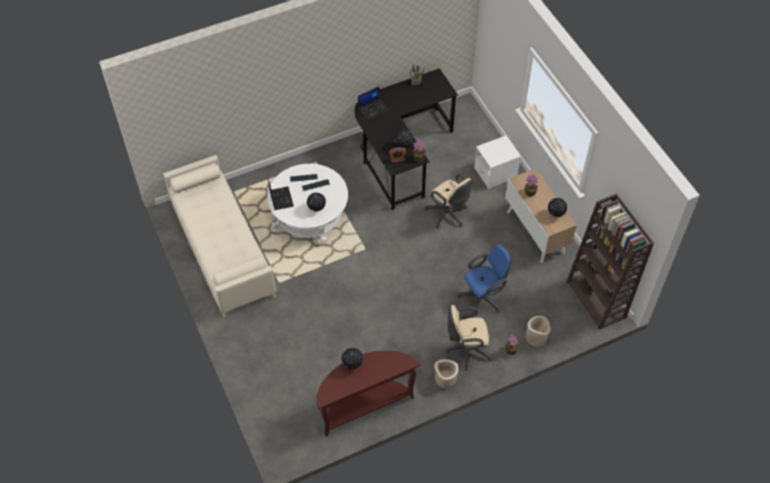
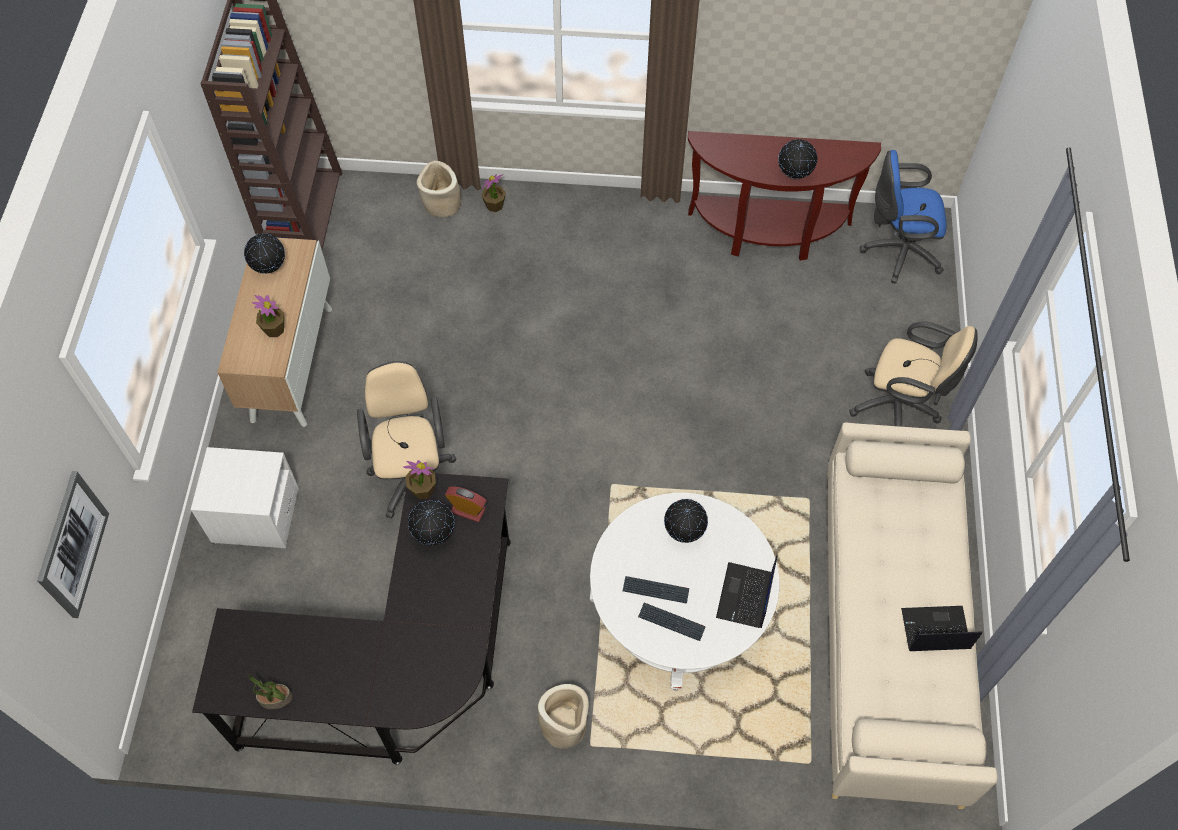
camera: 150 degrees left, 5 degrees up
laptop [358,87,389,120] -> laptop moved to [901,606,983,651]
beige planter [434,359,459,389] -> beige planter moved to [538,684,589,749]
beige office chair [445,305,493,370] -> beige office chair moved to [849,321,978,427]
blue office chair [457,245,511,318] -> blue office chair moved to [860,150,947,284]
none -> picture [37,471,109,618]

